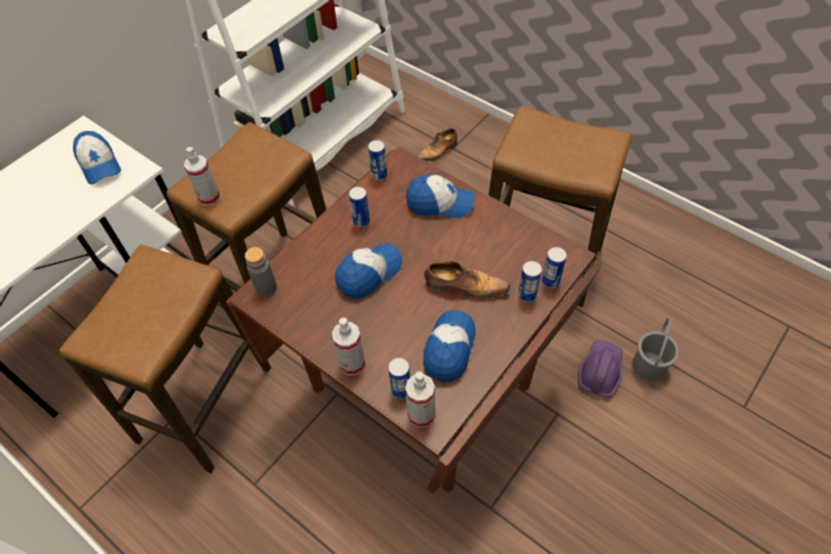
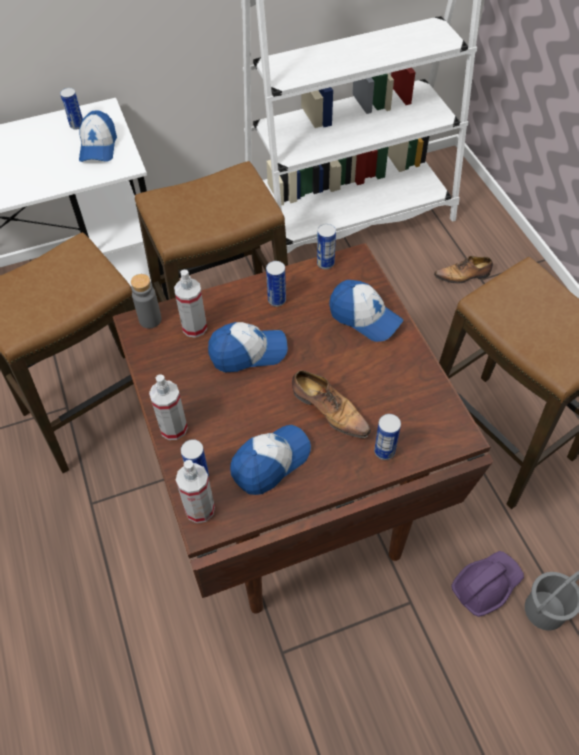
camera: 30 degrees right, 0 degrees up
spray bottle [184,147,220,206] -> spray bottle moved to [174,270,207,338]
can [542,247,567,289] -> can moved to [60,88,83,130]

